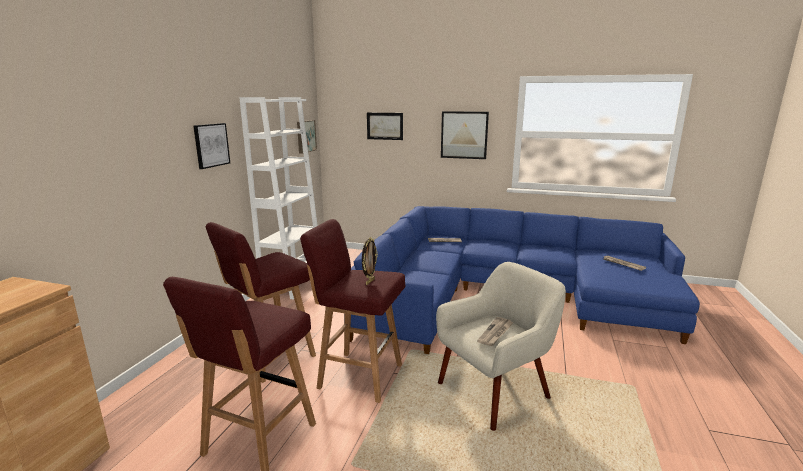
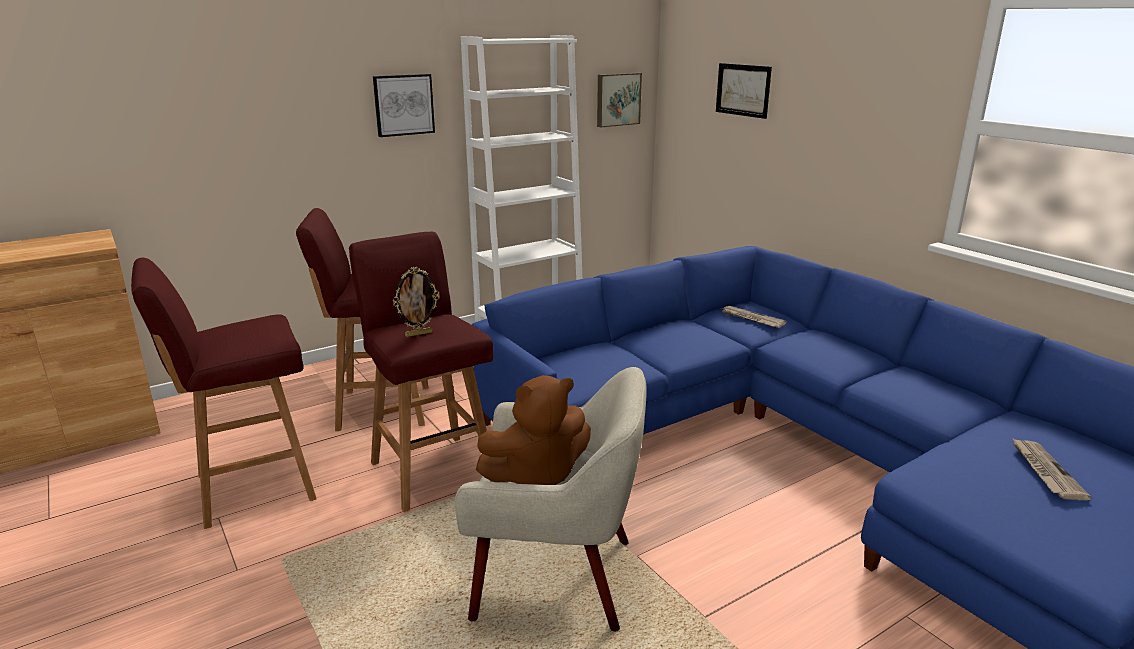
camera: 40 degrees right, 5 degrees up
picture [441,111,489,159] -> none
newspaper [477,317,514,346] -> brown plush toy [476,375,591,485]

